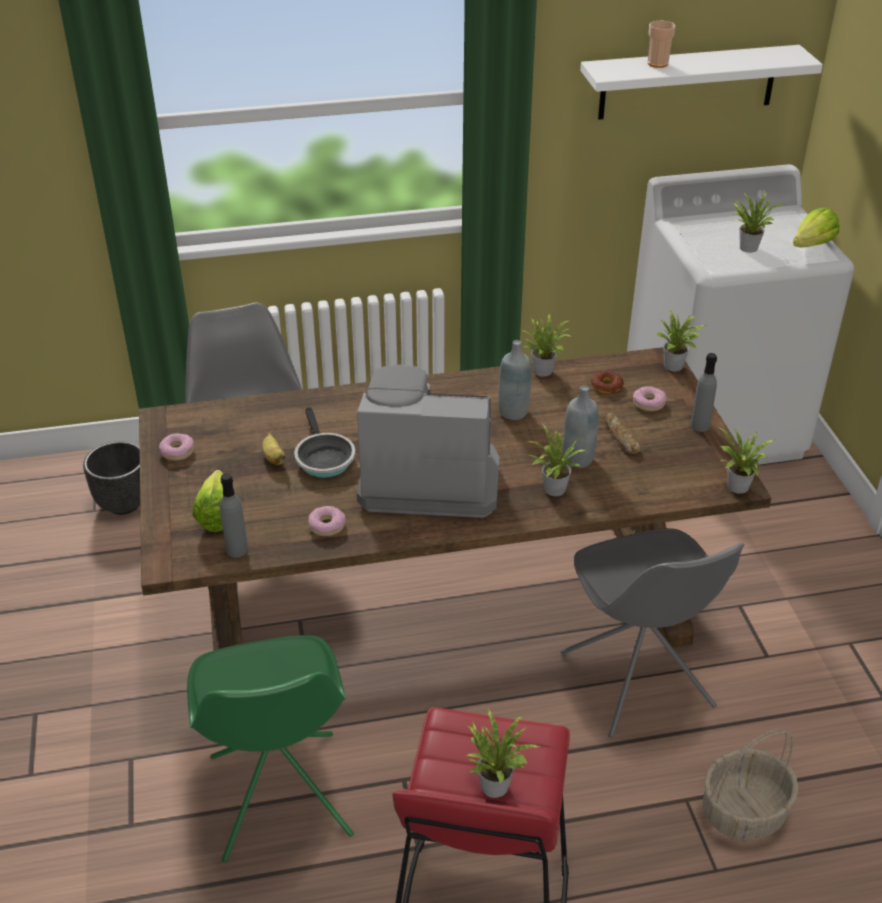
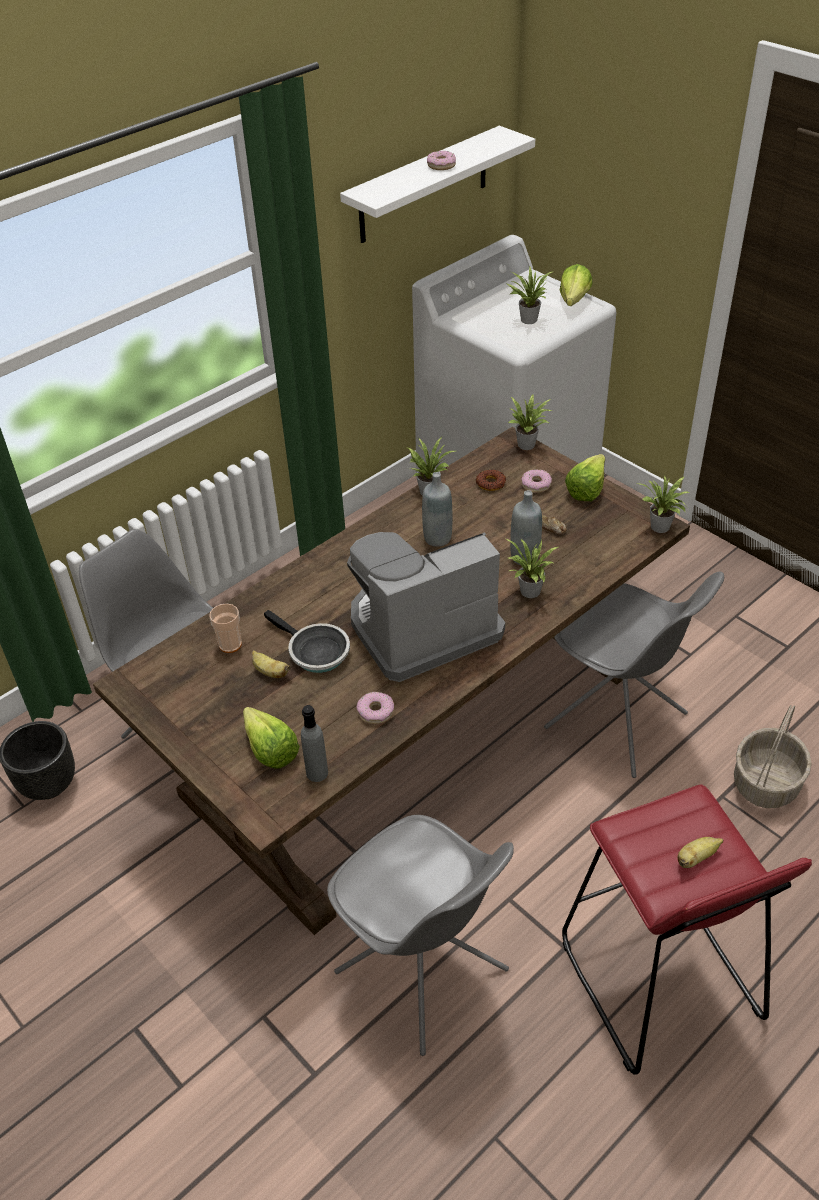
camera: 30 degrees left, 5 degrees up
donut [159,433,194,461] -> donut moved to [427,151,456,170]
green chair [187,635,354,863] -> grey chair [327,815,514,1056]
potted plant [466,709,541,798] -> banana [678,837,723,868]
cup [648,21,675,68] -> cup moved to [209,604,242,653]
grey bottle [690,353,717,432] -> lettuce [565,454,605,501]

